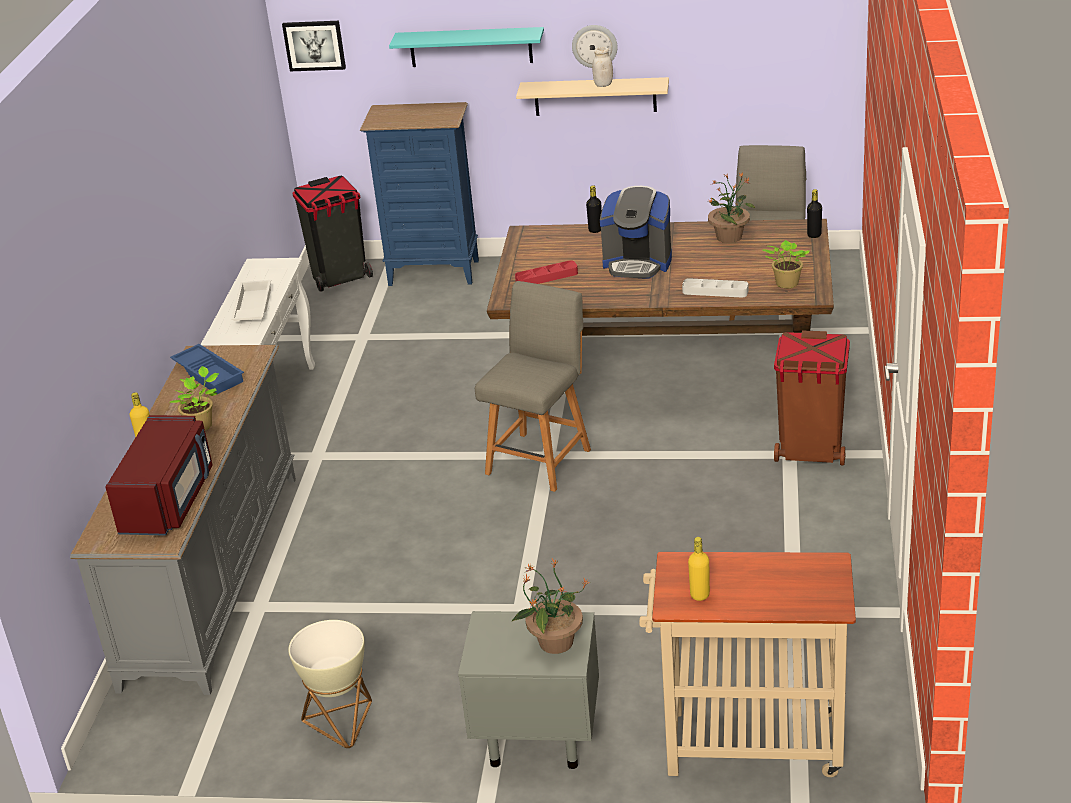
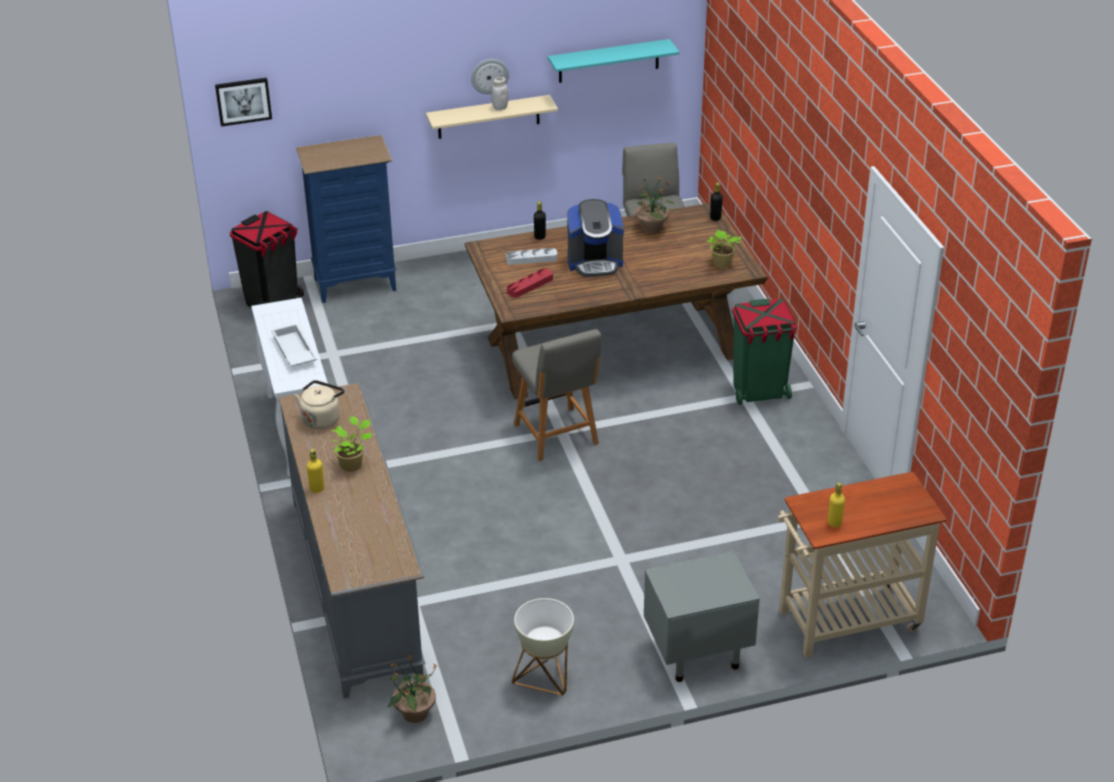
camera: 25 degrees left, 5 degrees up
red microwave [105,415,213,536] -> none
blue tray [170,344,244,394] -> beige kettle [294,380,345,429]
turquoise shelf [389,27,544,67] -> turquoise shelf moved to [548,39,679,83]
grey chair [475,281,591,492] -> grey chair turned 150 degrees clockwise [512,329,601,461]
potted plant [511,559,590,654] -> potted plant moved to [387,654,437,723]
grey tray [682,278,748,298] -> grey tray moved to [506,248,557,265]
brown trash can [774,330,850,466] -> green trash can [732,299,797,405]

